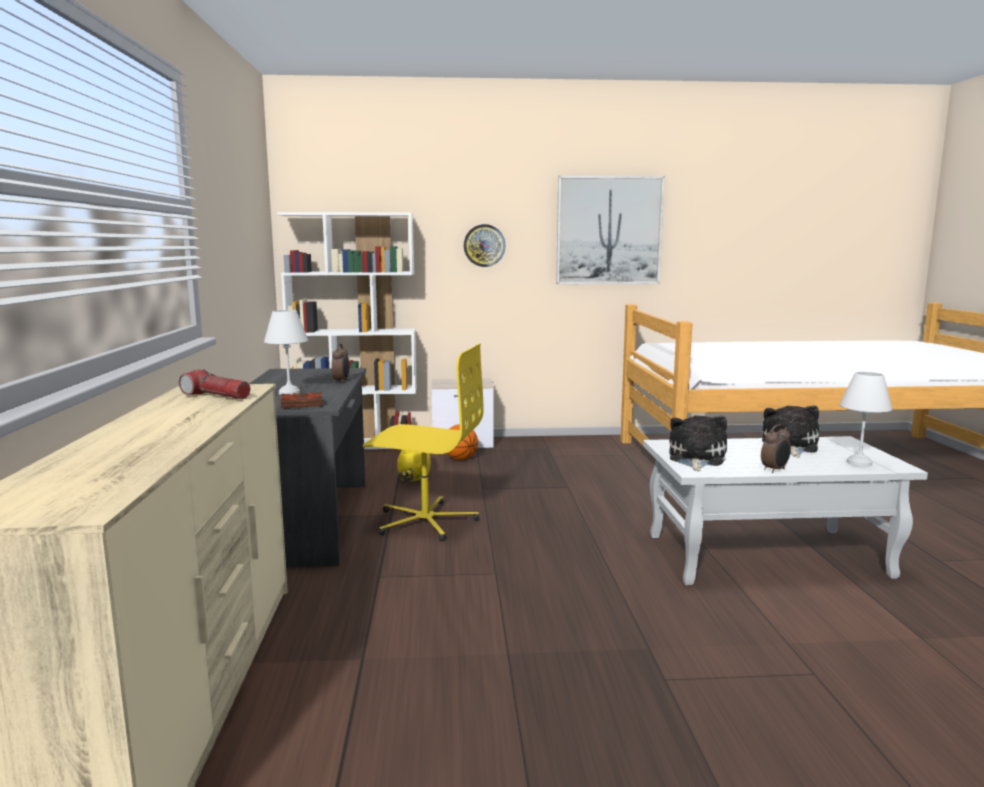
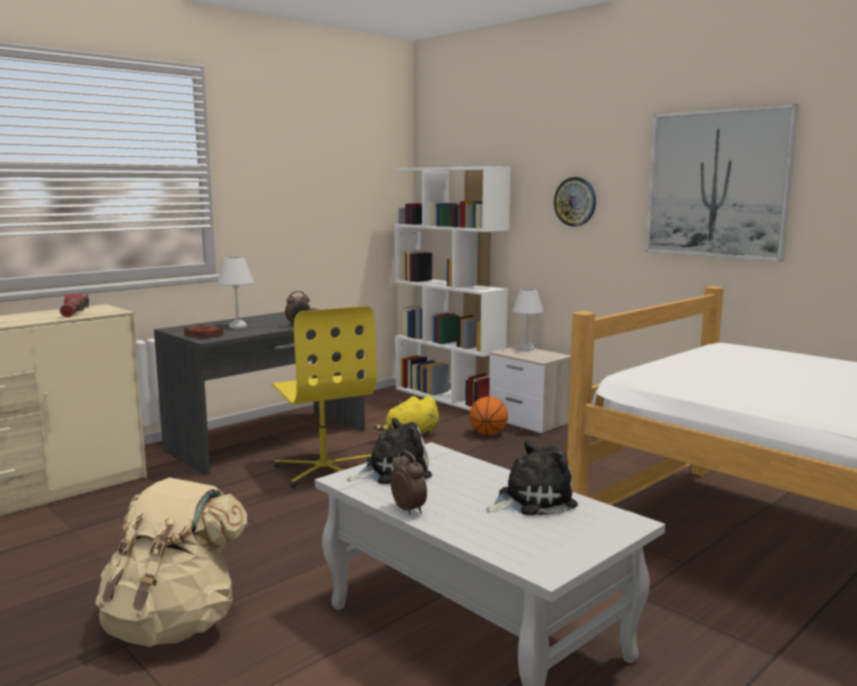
camera: 50 degrees right, 0 degrees up
alarm clock [761,424,791,473] -> alarm clock turned 135 degrees counterclockwise [391,450,427,515]
white table lamp [839,372,893,467] -> white table lamp moved to [512,288,544,351]
none -> beige backpack [95,477,247,647]

